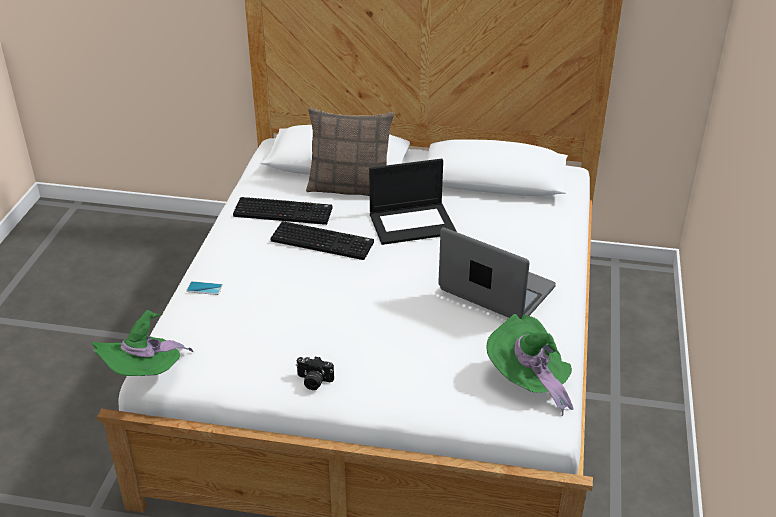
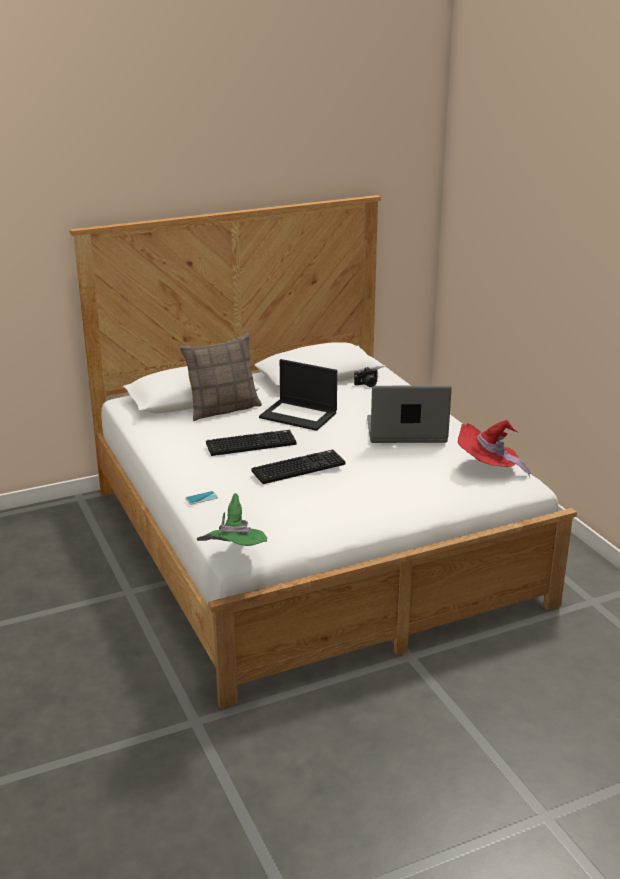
camera: 35 degrees left, 10 degrees down
keyboard [233,197,332,225] -> keyboard moved to [252,449,345,484]
camera [296,356,334,390] -> camera moved to [354,367,378,387]
laptop [369,159,457,245] -> laptop turned 75 degrees clockwise [259,359,337,431]
green hat [487,314,574,416] -> red hat [458,420,531,477]

